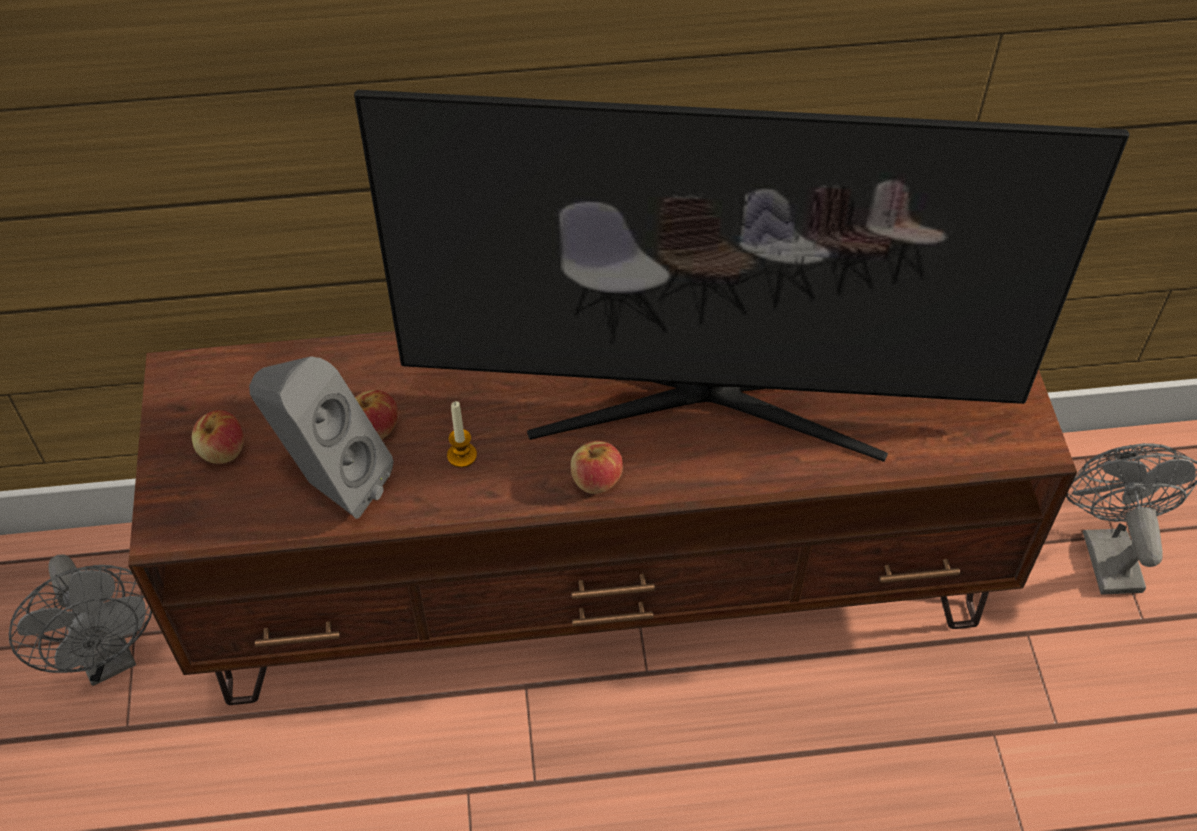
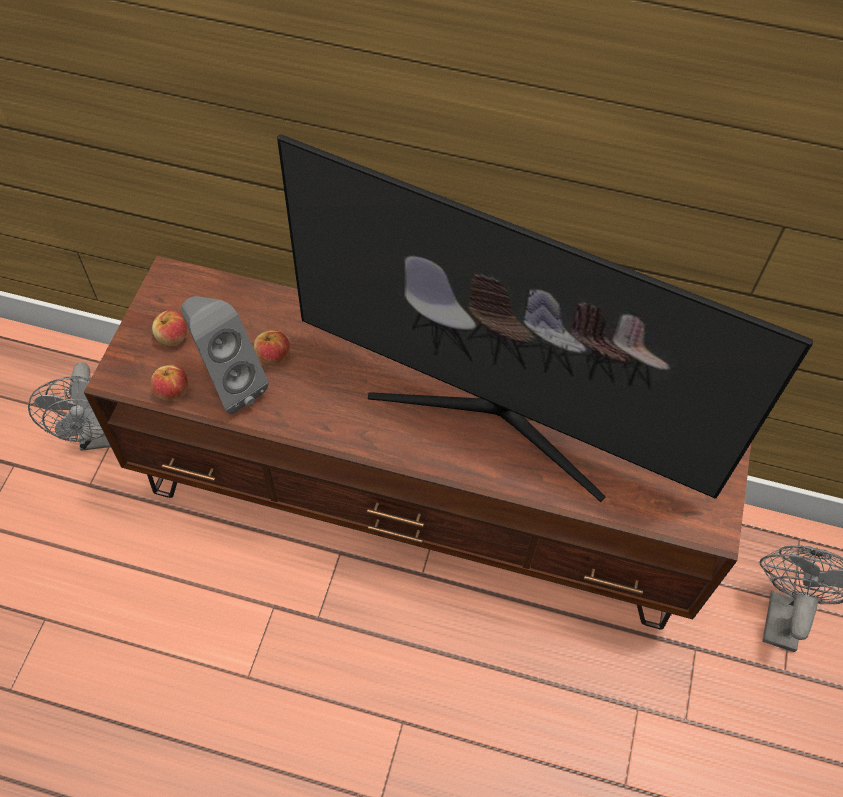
camera: 20 degrees right, 5 degrees up
candle [447,401,477,468] -> none
apple [571,441,623,494] -> apple moved to [151,365,188,401]

